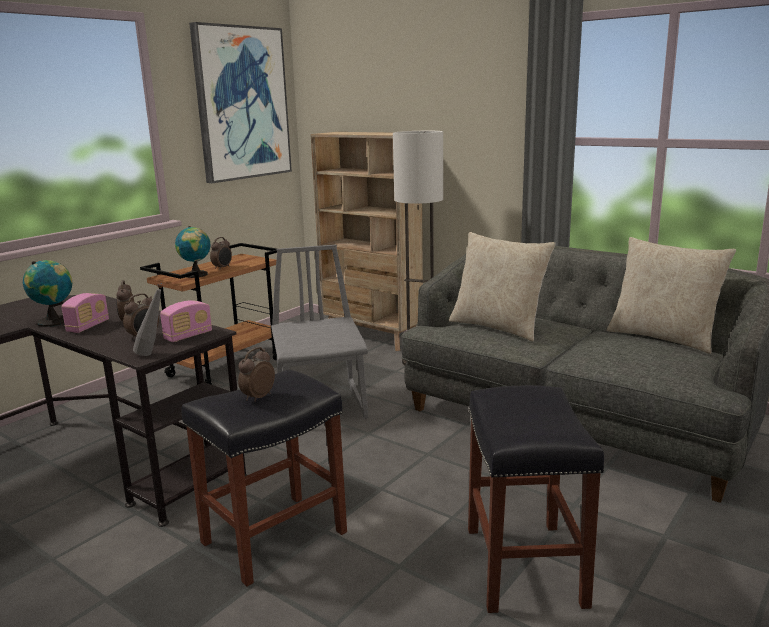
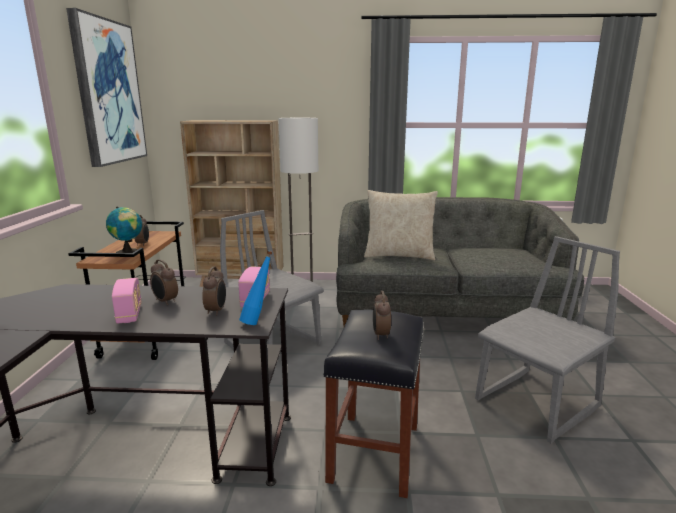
camera: 35 degrees left, 0 degrees up
globe [23,260,73,327] -> none
grey bottle [133,283,163,356] -> blue bottle [239,250,273,325]
black stool [468,385,604,613] -> grey chair [475,236,620,443]
beige pillow [607,237,736,354] -> none

